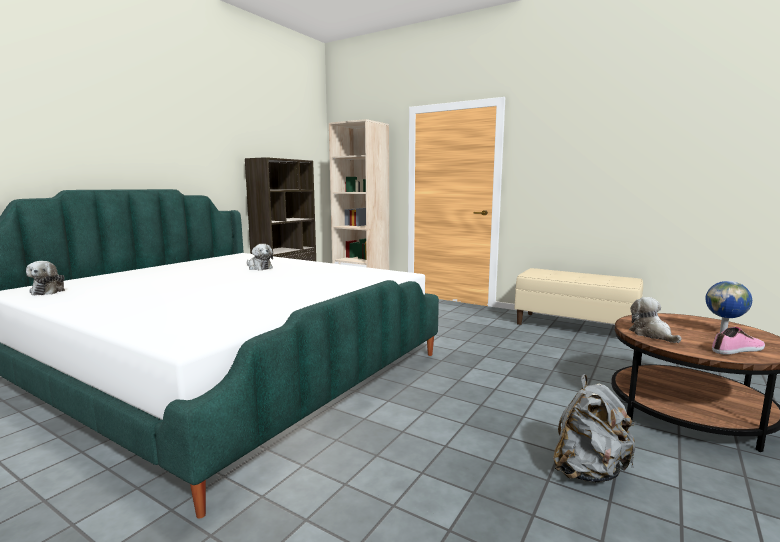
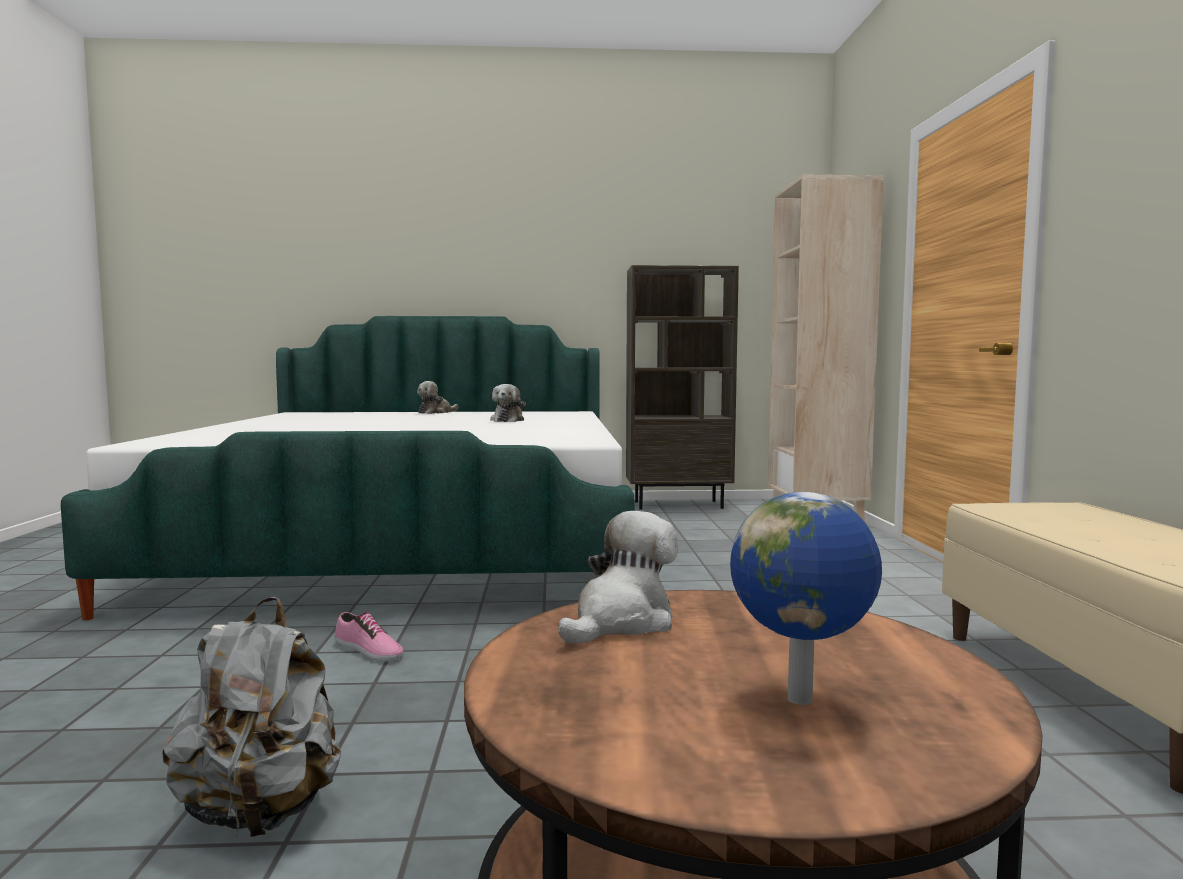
camera: 55 degrees right, 5 degrees down
plush toy [26,261,65,295] -> plush toy moved to [417,381,458,414]
shoe [712,327,765,355] -> shoe moved to [335,612,404,661]

